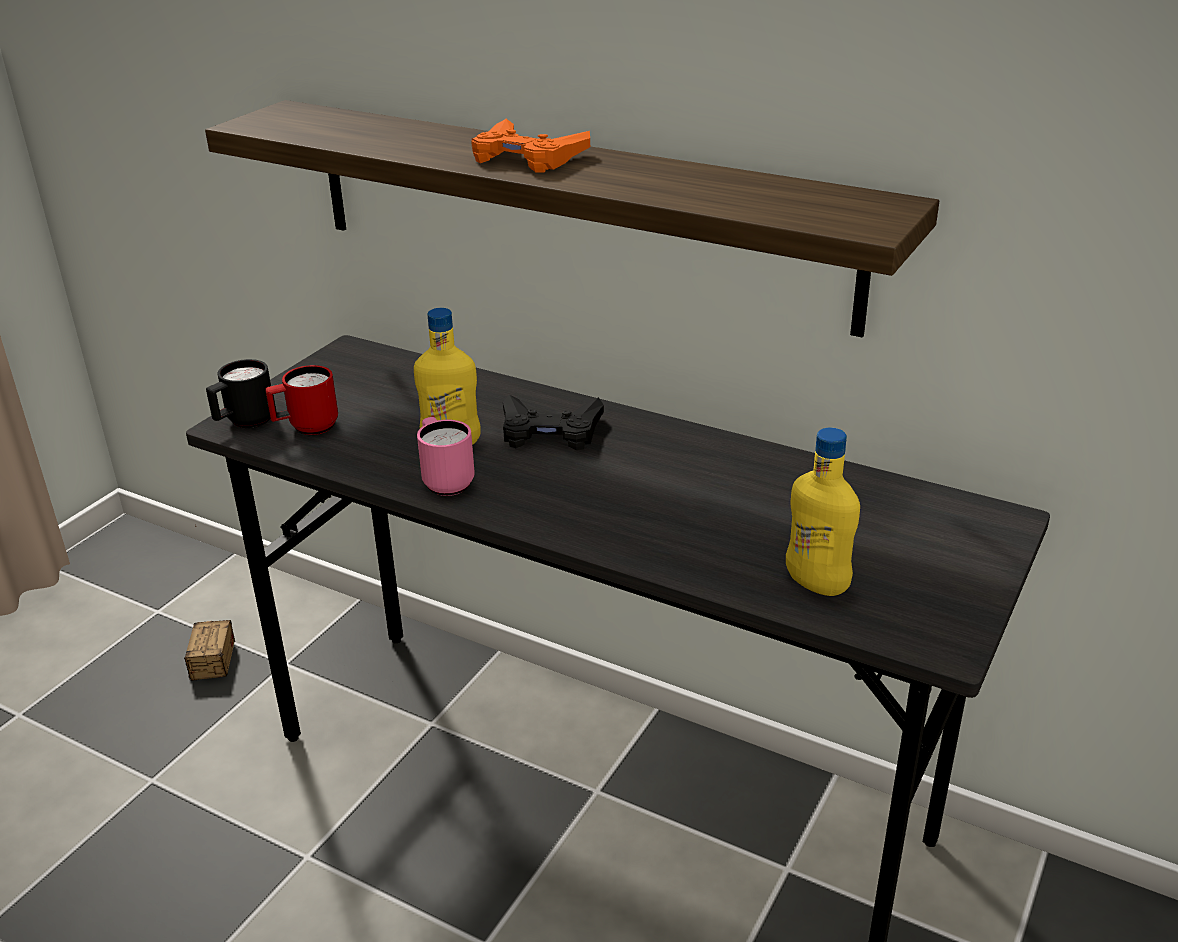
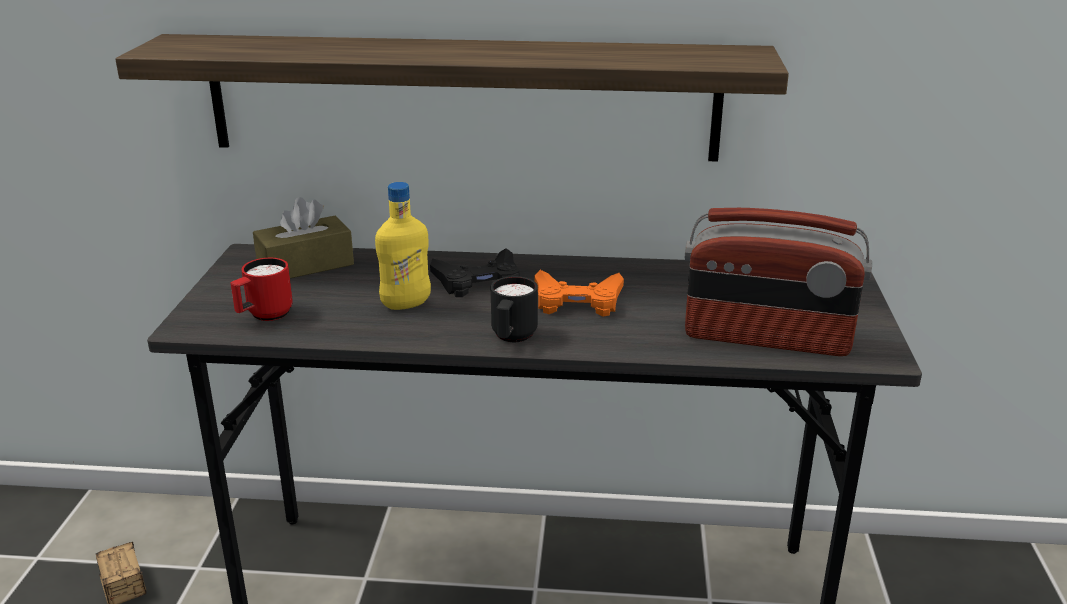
camera: 25 degrees left, 5 degrees down
black mug [206,359,271,428] -> black mug moved to [491,276,538,342]
pink mug [417,417,475,496] -> none
orange game controller [471,119,590,173] -> orange game controller moved to [535,270,624,316]
yellow bottle [786,428,860,596] -> radio [685,208,872,356]
none -> brown tissue box [253,197,354,278]

